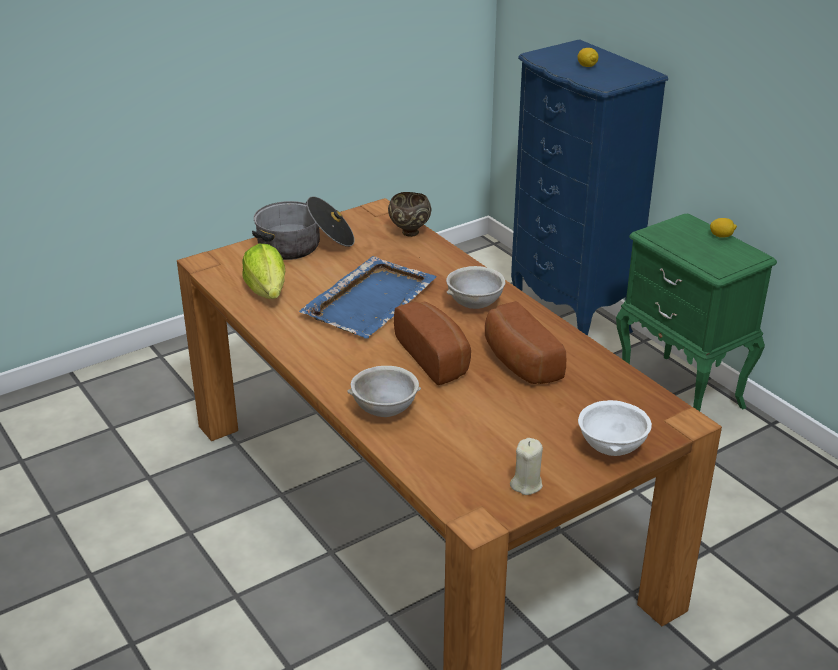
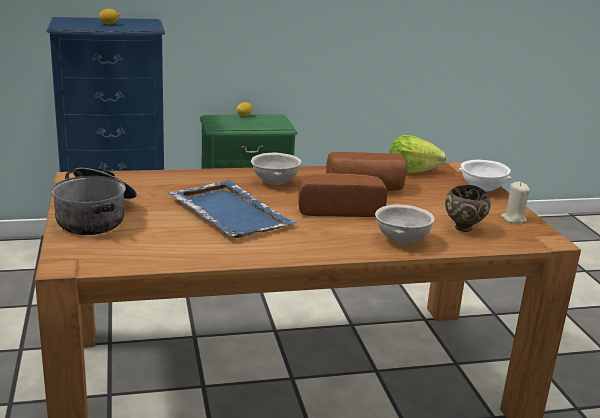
camera: 70 degrees left, 10 degrees down
lettuce [242,244,285,299] -> lettuce moved to [389,135,447,174]
brown bowl [388,192,431,237] -> brown bowl moved to [445,185,491,232]

